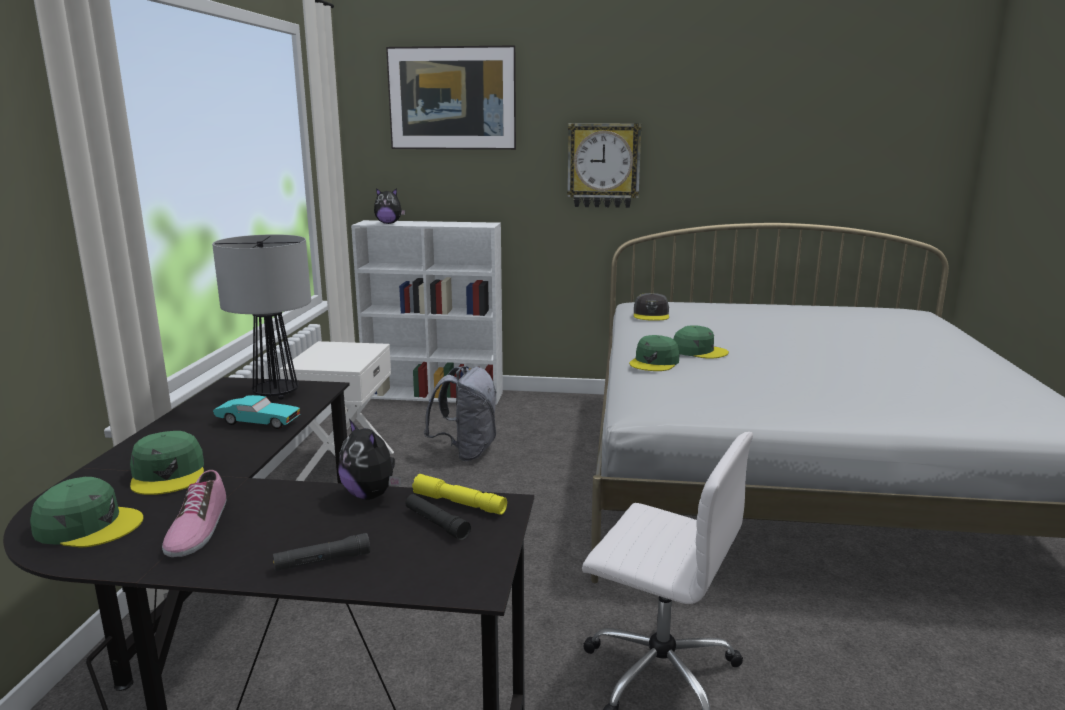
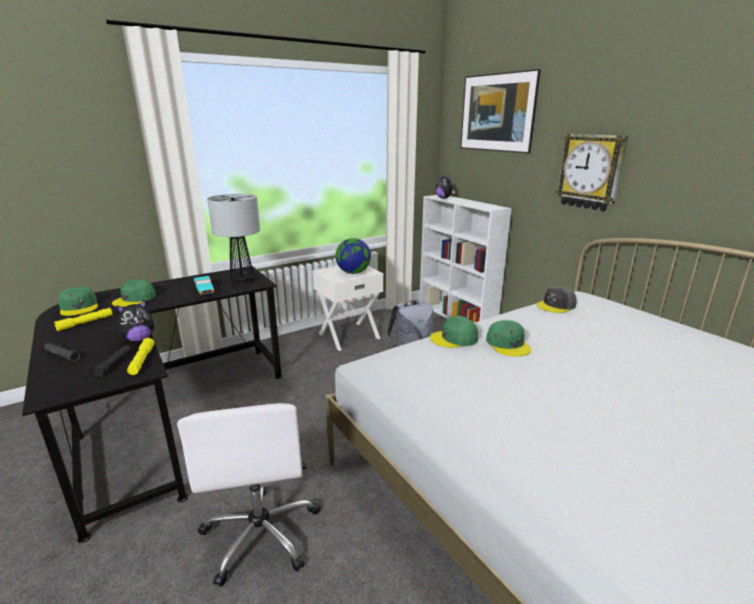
camera: 50 degrees right, 5 degrees up
shoe [162,470,226,557] -> yellow flashlight [54,308,113,331]
plush toy [338,419,401,500] -> plush toy turned 135 degrees counterclockwise [117,300,155,342]
none -> globe [335,238,371,274]

